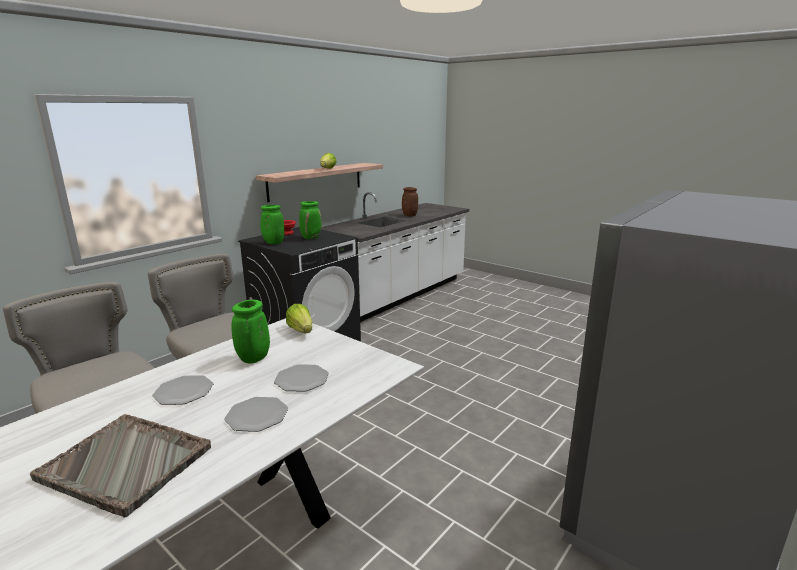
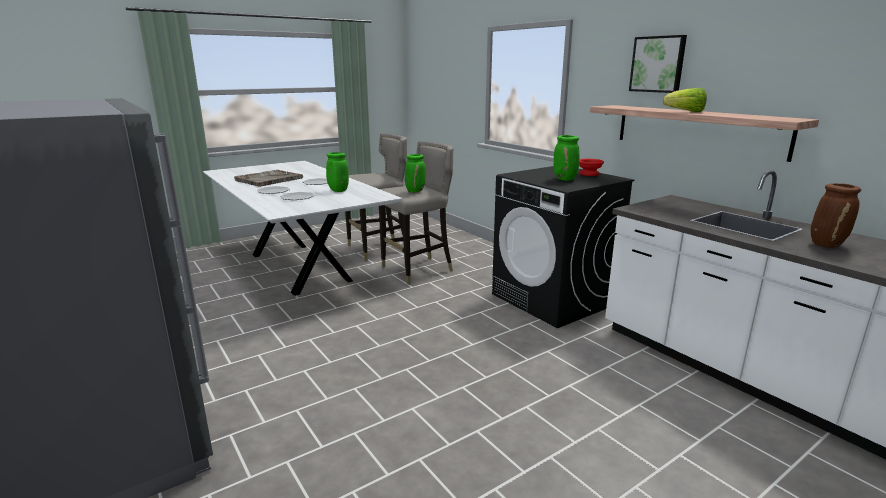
camera: 105 degrees right, 0 degrees up
green vase [260,205,284,244] -> green vase moved to [405,154,426,192]
lettuce [286,304,312,333] -> none
none -> picture [629,35,687,93]

